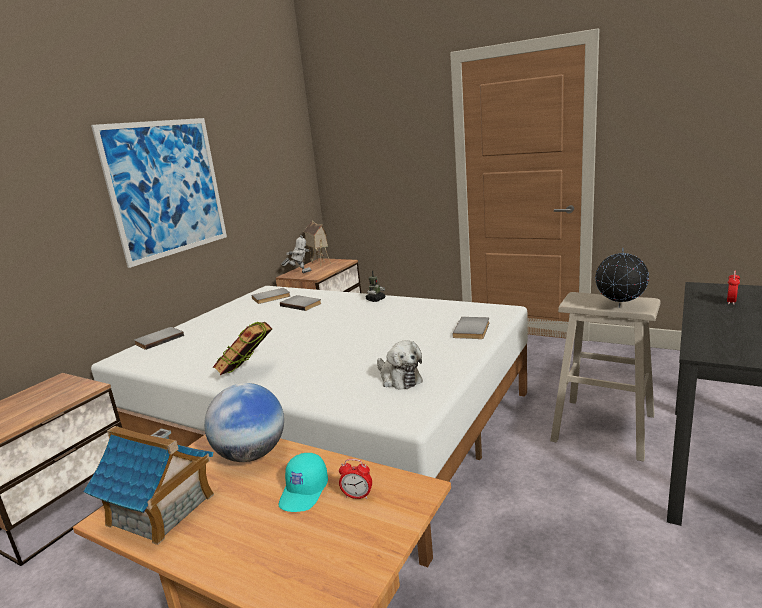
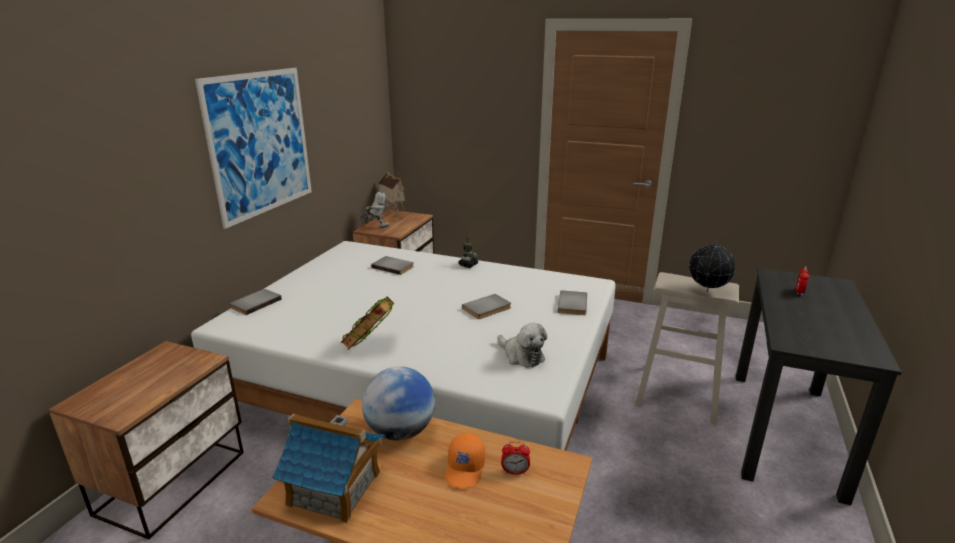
camera: 10 degrees left, 5 degrees up
grey book [251,288,290,304] -> grey book moved to [462,294,511,319]
turquoise cap [279,453,328,512] -> orange cap [445,433,485,488]

